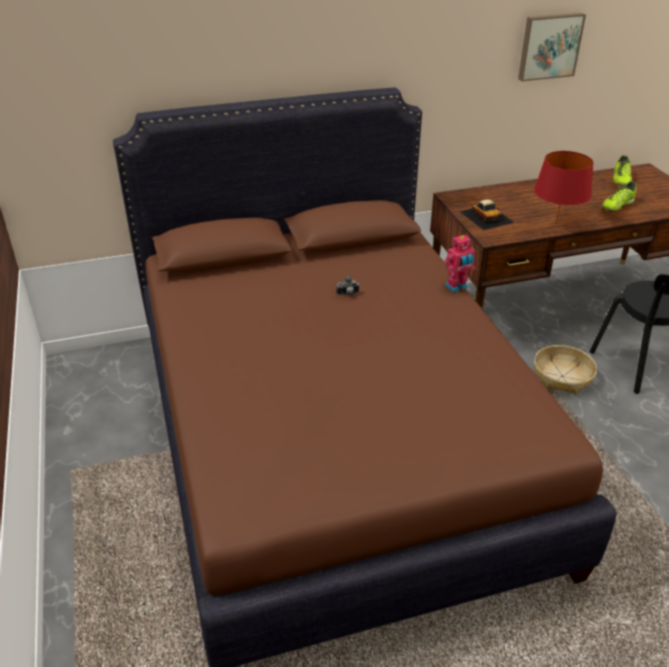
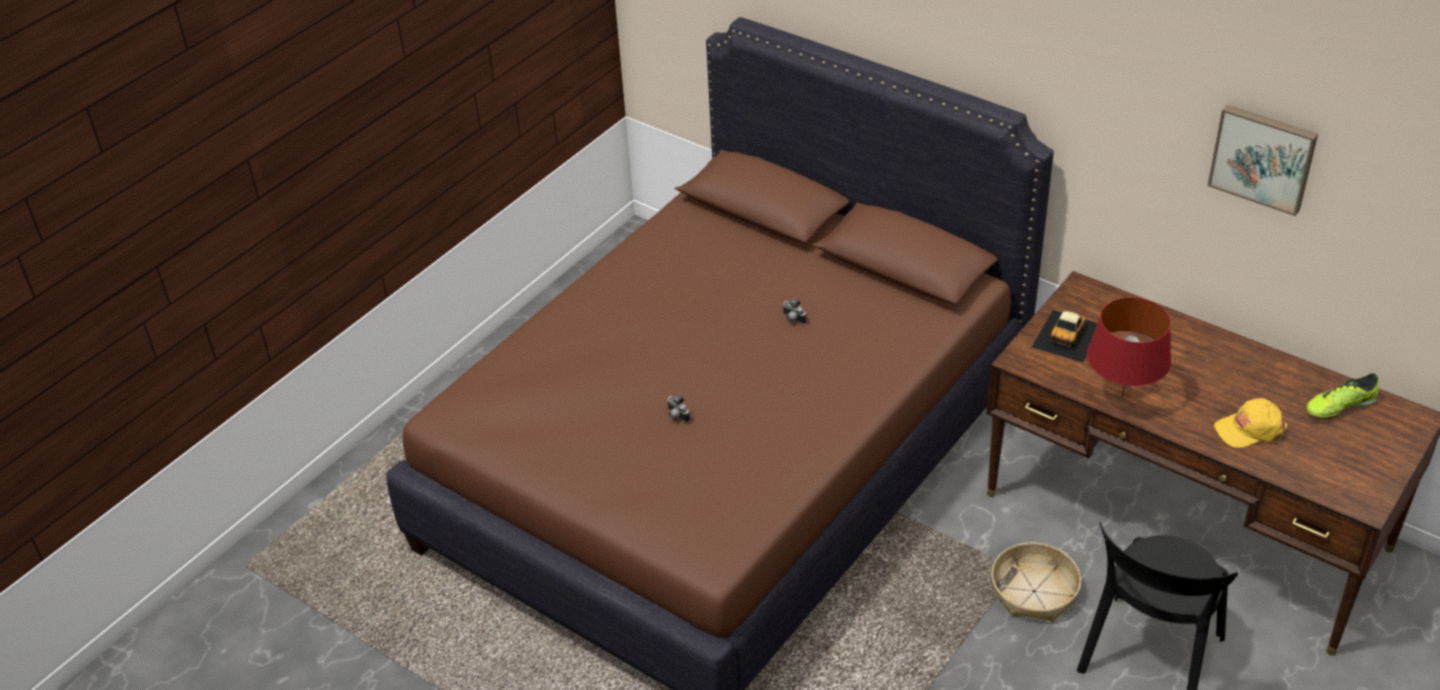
camera: 55 degrees right, 5 degrees up
toy robot [445,235,475,292] -> none
shoe [602,181,637,212] -> yellow cap [1214,398,1287,448]
none -> camera [667,395,690,423]

